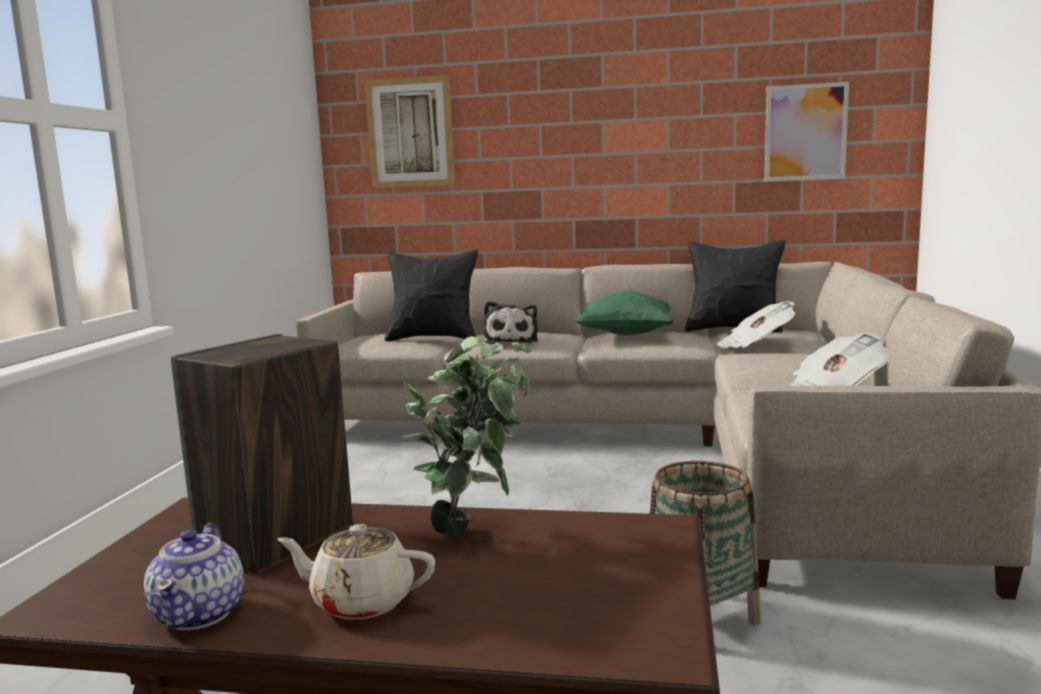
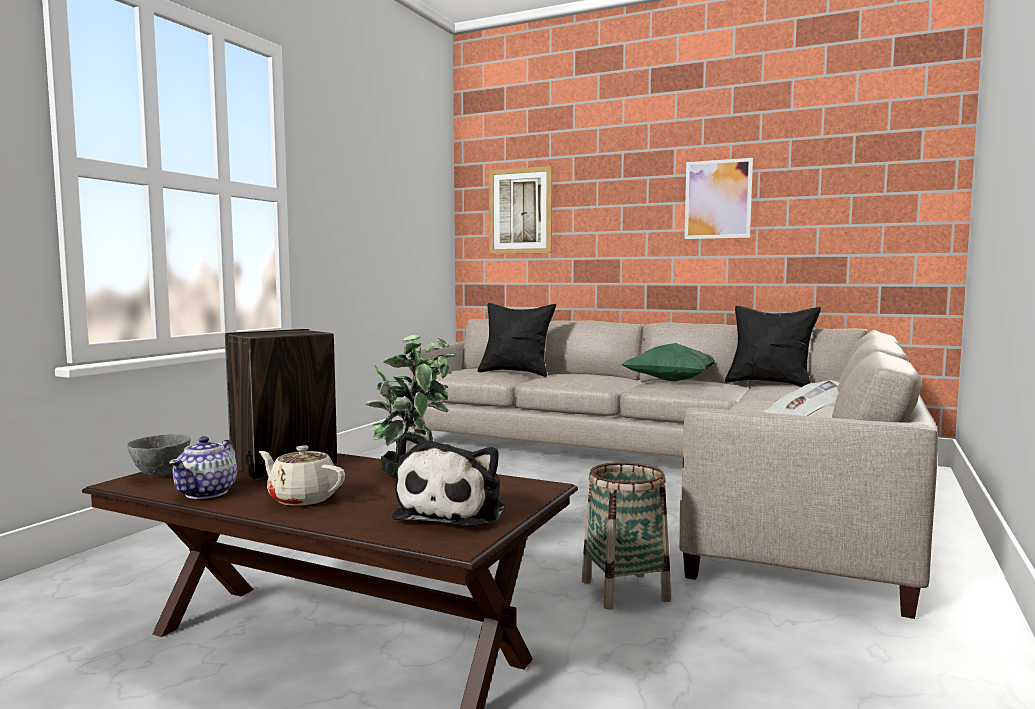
camera: 15 degrees right, 5 degrees down
plush toy [483,301,538,344] -> plush toy moved to [392,431,505,527]
newspaper [717,301,795,348] -> none
picture [765,82,849,181] -> picture moved to [684,158,753,239]
none -> grey bowl [127,434,191,476]

